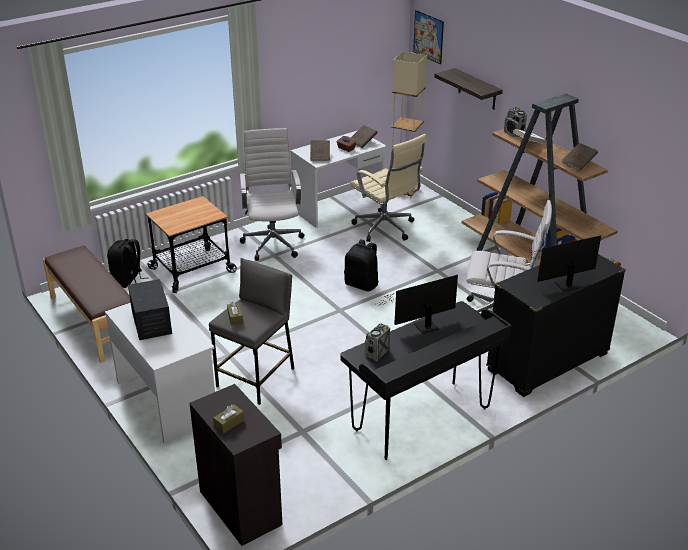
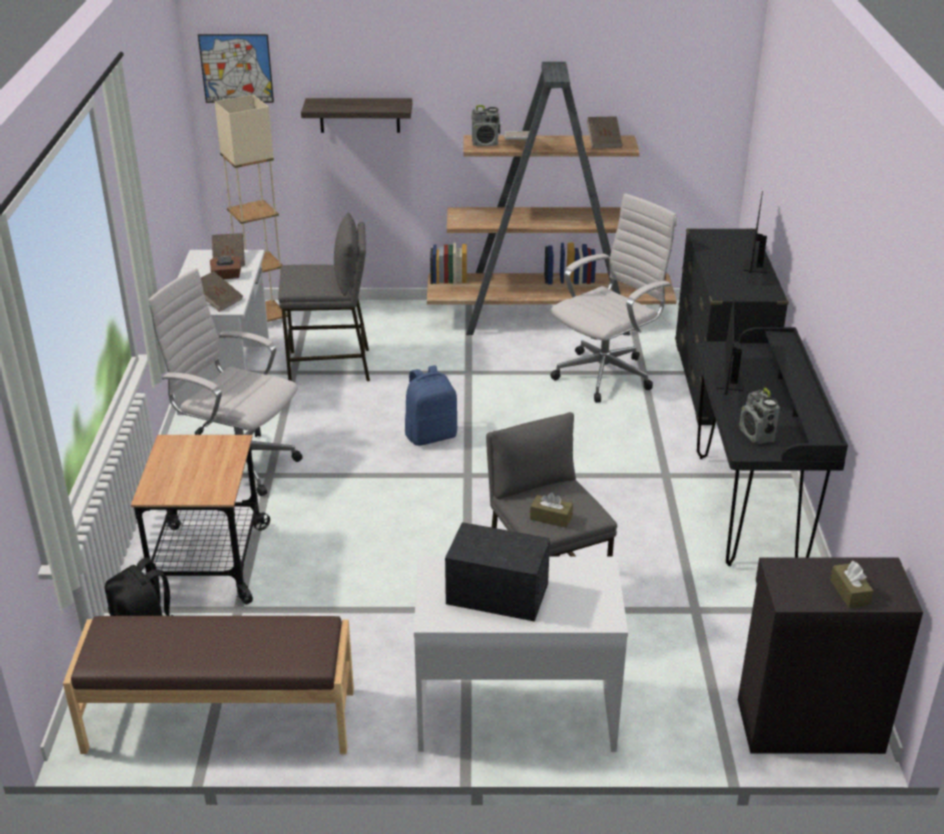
camera: 55 degrees left, 0 degrees up
black backpack [344,239,379,291] -> blue backpack [405,365,457,446]
beige office chair [350,134,426,242] -> grey stool [278,212,370,381]

